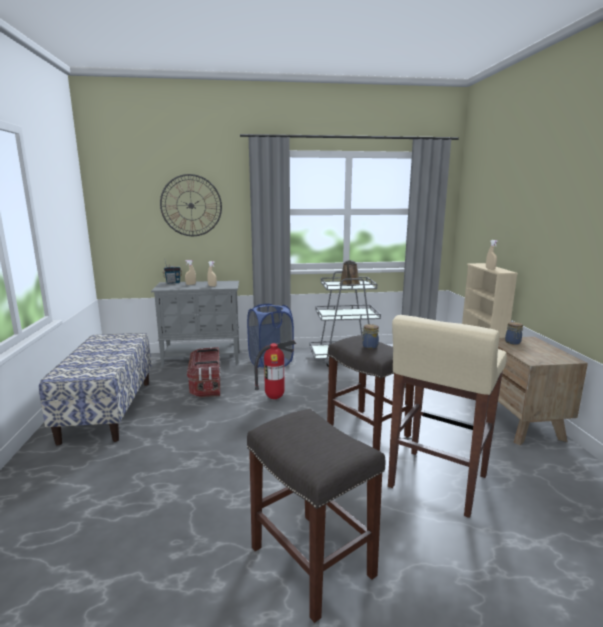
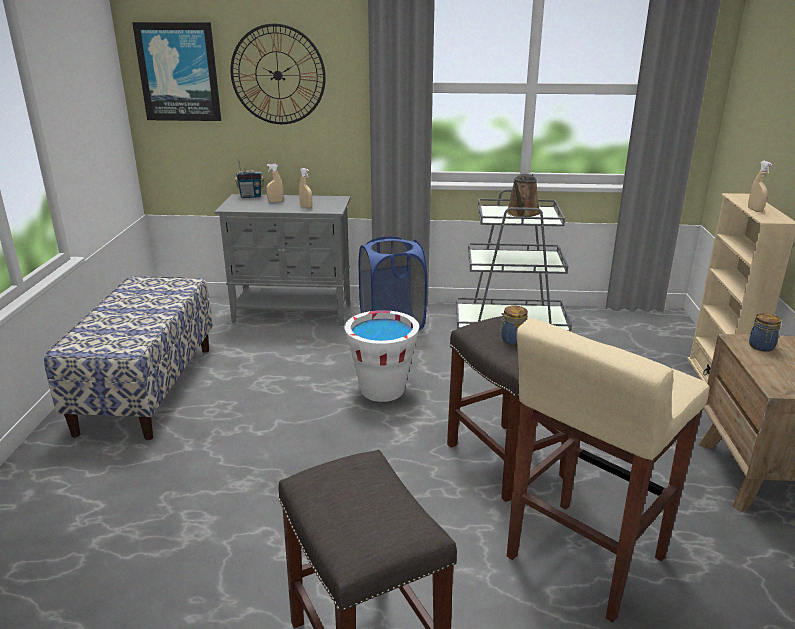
camera: 10 degrees right, 10 degrees up
storage box [187,347,221,398] -> none
fire extinguisher [254,340,296,399] -> white bucket [345,310,419,402]
none -> picture [132,22,221,121]

